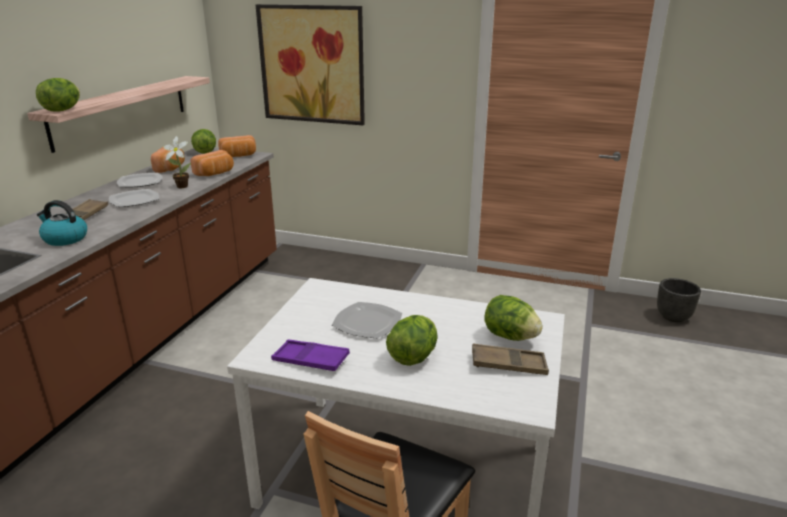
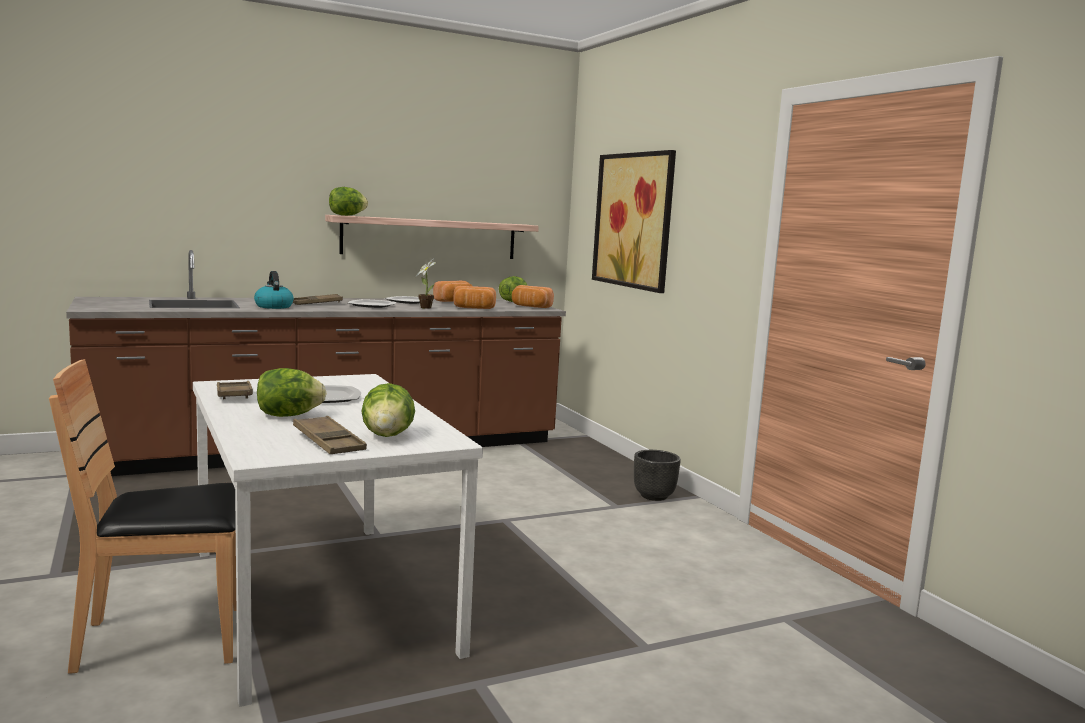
camera: 45 degrees right, 15 degrees down
purple tray [271,339,350,371] -> brown tray [217,381,253,399]
black planter [657,278,701,322] -> black planter moved to [634,450,681,501]

